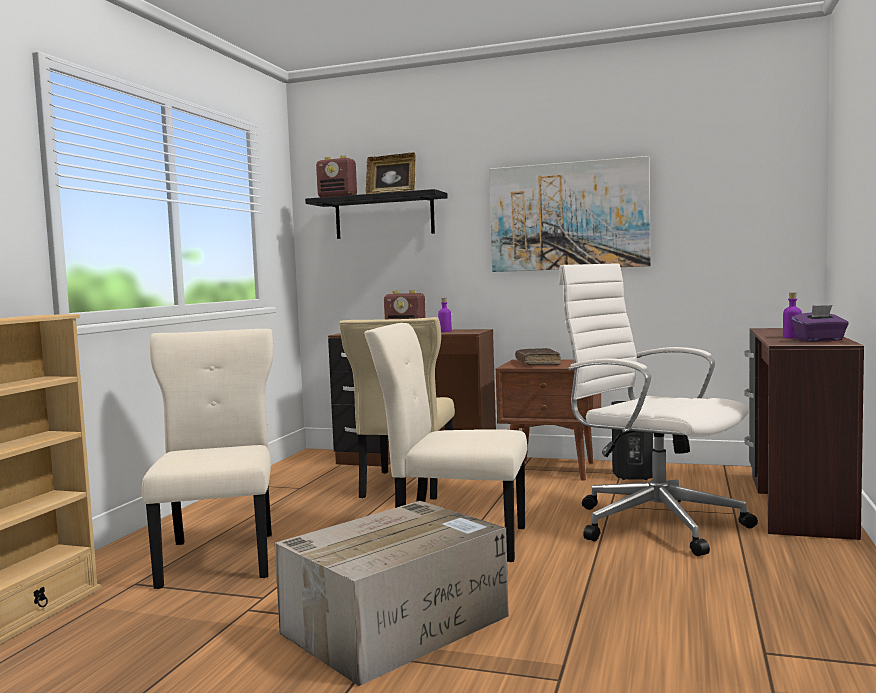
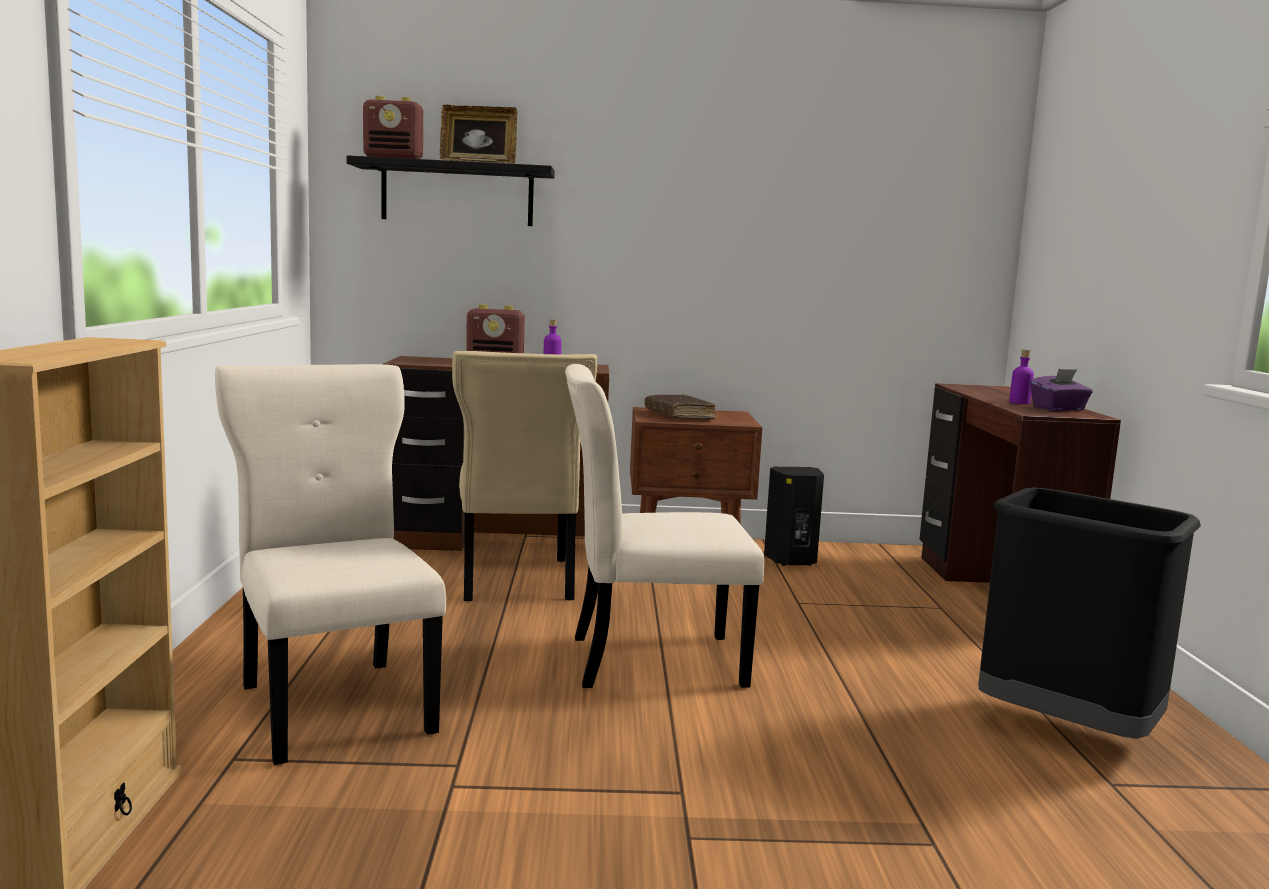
camera: 20 degrees left, 5 degrees up
cardboard box [275,501,509,686] -> none
picture [489,156,651,272] -> none
white office chair [558,263,758,556] -> none
none -> black trash can [978,487,1201,739]

